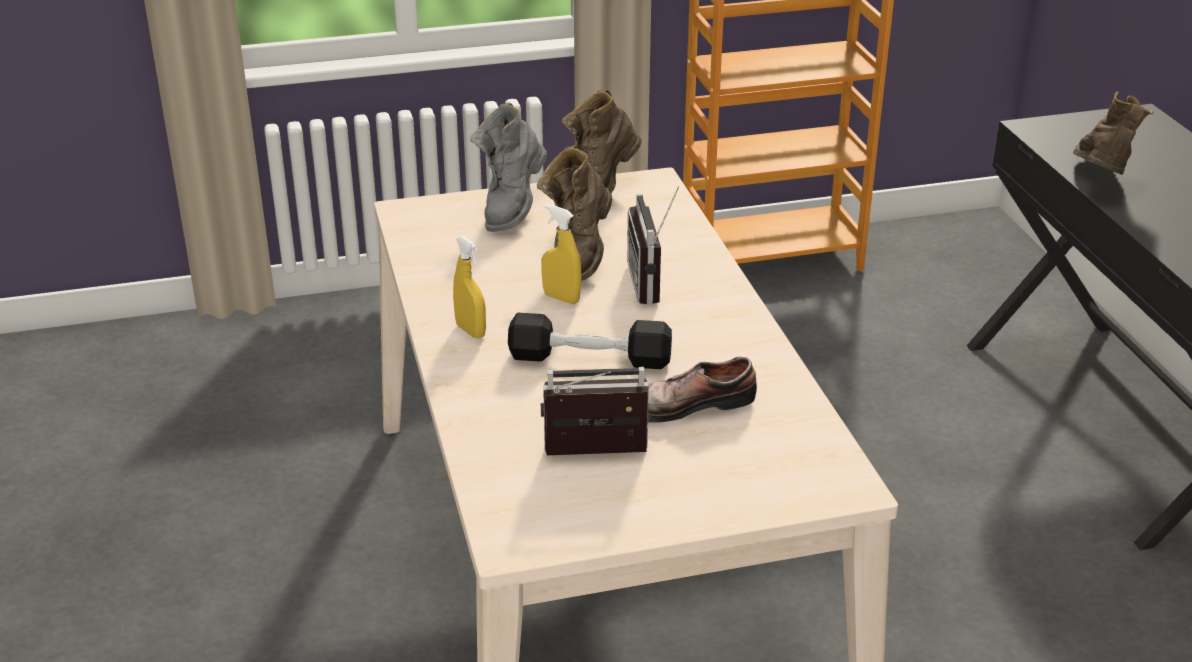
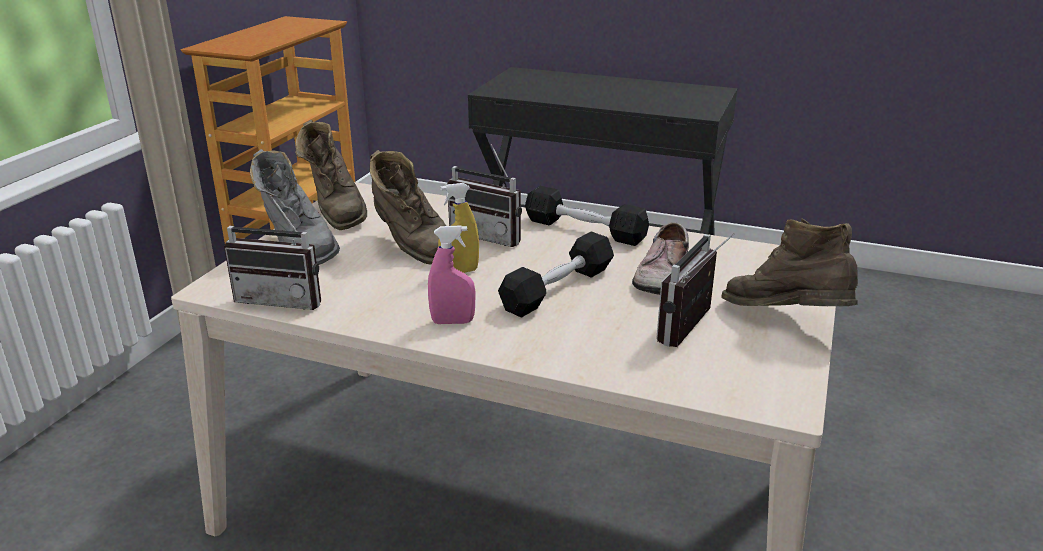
camera: 55 degrees left, 5 degrees down
yellow spray bottle [453,236,486,338] -> pink spray bottle [428,225,476,324]
brown boot [1073,92,1153,175] -> brown boot moved to [721,219,858,306]
none -> radio [224,195,321,310]
none -> black dumbbell [525,186,649,246]

